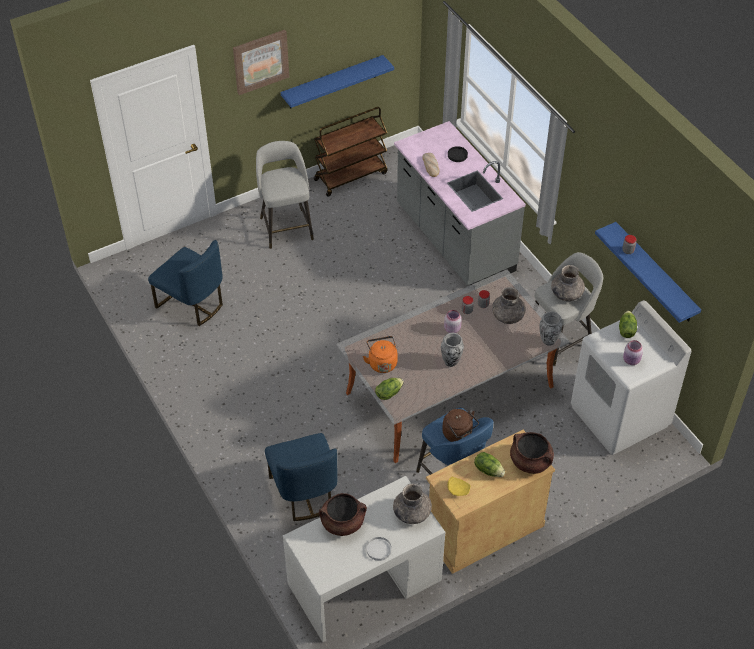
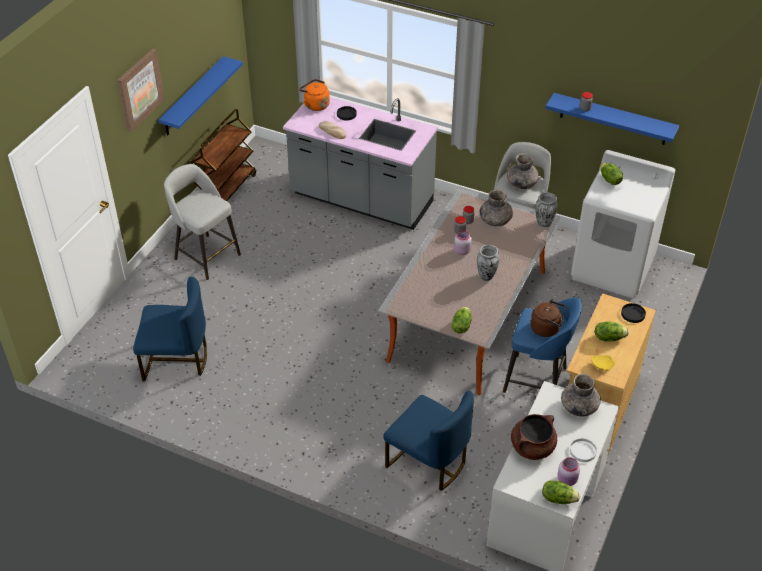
camera: 35 degrees left, 5 degrees down
orange kettle [363,336,398,373] -> orange kettle moved to [299,79,330,111]
brown cooking pot [510,432,554,474] -> black plate [621,303,646,323]
pink jar [623,340,643,365] -> pink jar moved to [557,457,580,486]
none -> lettuce [542,480,580,504]

